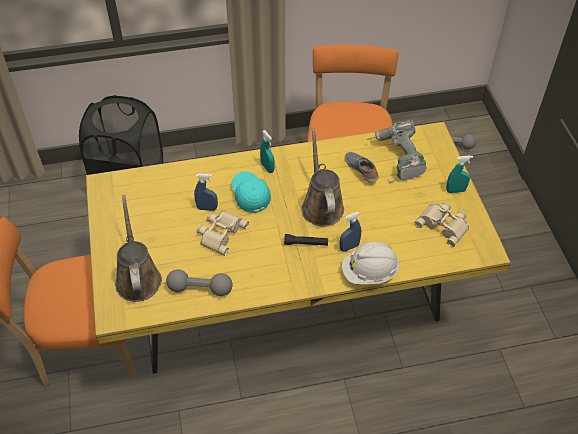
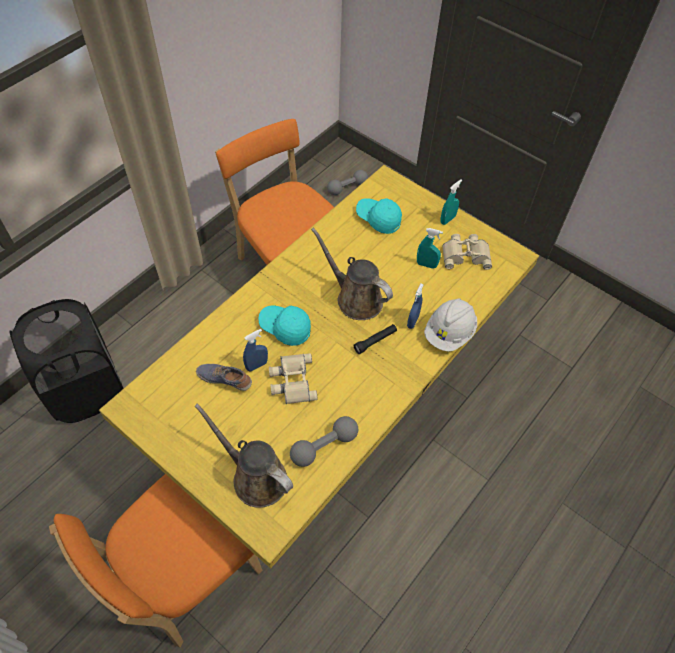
camera: 40 degrees left, 5 degrees up
turquoise spray bottle [260,130,275,173] -> turquoise spray bottle moved to [417,228,443,269]
shoe [345,152,379,183] -> shoe moved to [196,364,252,391]
power drill [368,120,427,182] -> turquoise cap [356,198,402,234]

